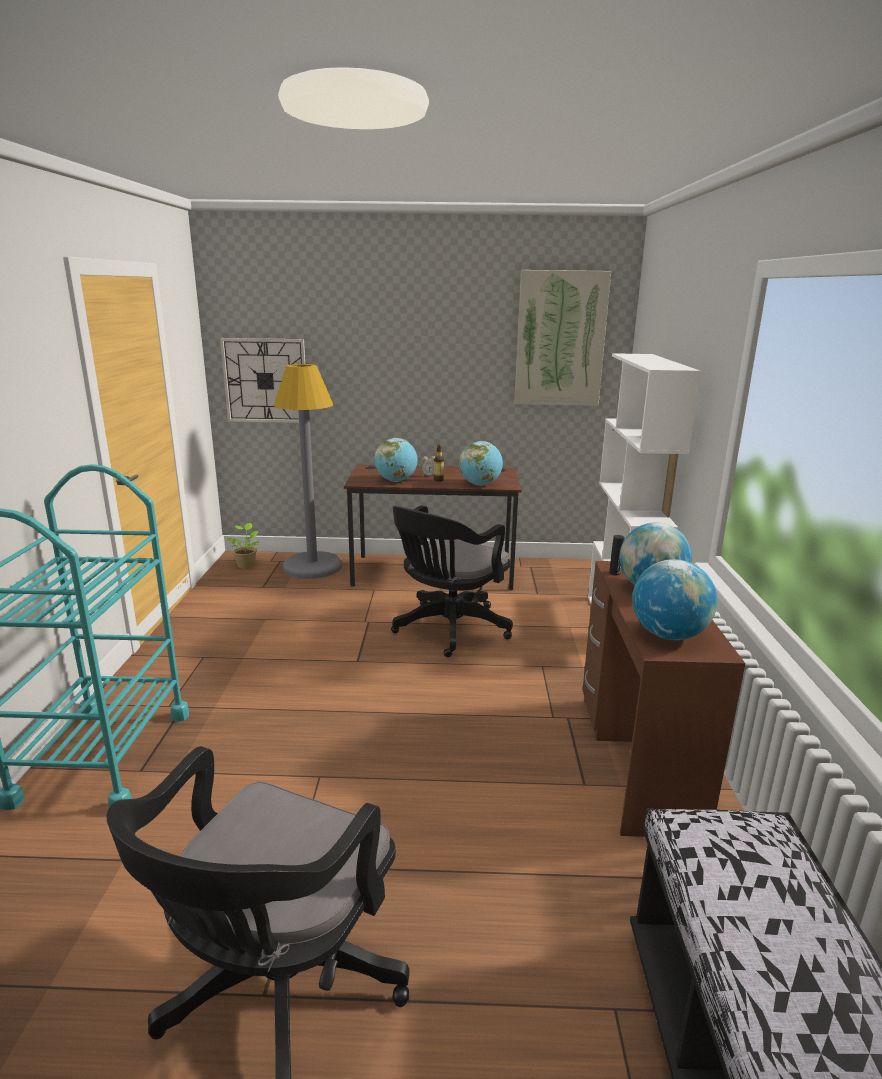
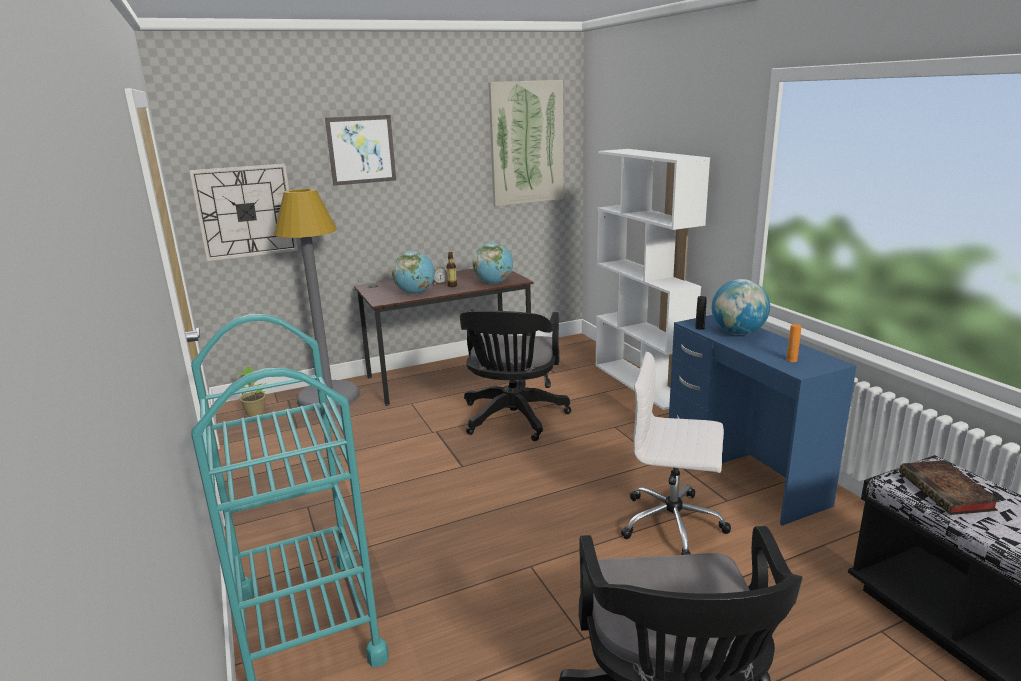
camera: 25 degrees left, 0 degrees up
brown desk [583,561,745,837] -> blue desk [669,315,856,526]
globe [632,559,717,640] -> orange bottle [786,324,801,362]
none -> picture [325,115,396,186]
none -> white office chair [621,351,731,555]
none -> book [899,460,1000,515]

